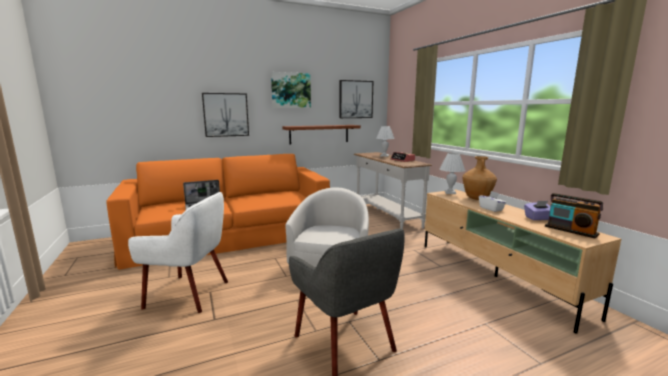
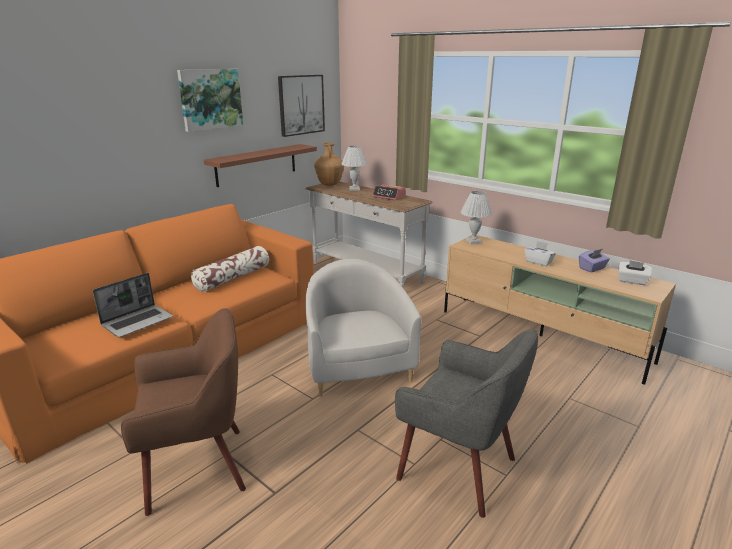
camera: 25 degrees left, 10 degrees up
white armchair [128,192,228,313] -> brown armchair [121,308,246,516]
picture [202,93,249,137] -> none
brown vase [462,156,497,200] -> brown vase moved to [314,143,344,186]
radio [545,193,603,238] -> white tissue box [619,260,651,285]
none -> pillow [191,246,269,292]

